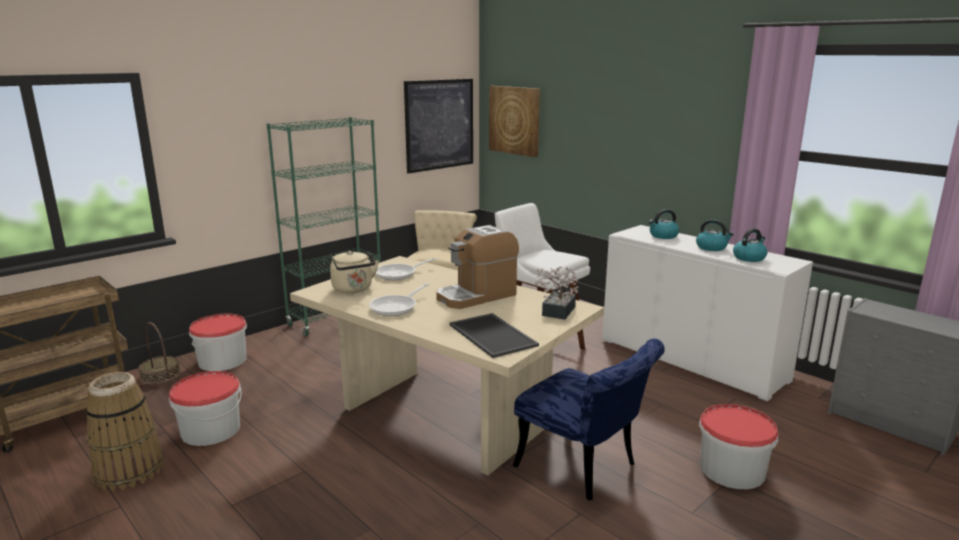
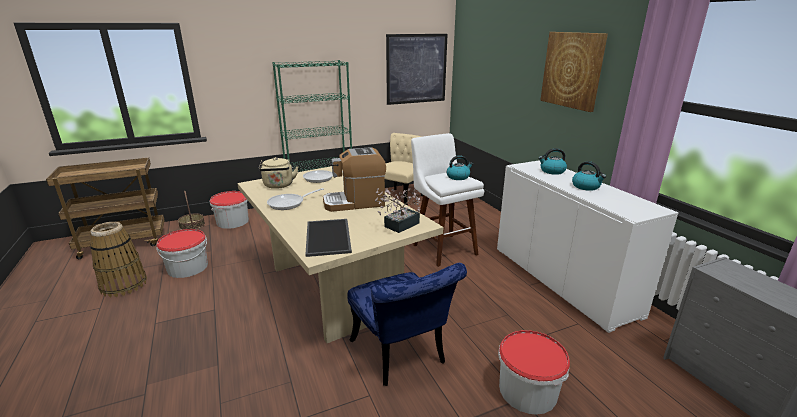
camera: 20 degrees right, 5 degrees up
picture [489,86,540,157] -> picture moved to [540,32,608,112]
kettle [733,228,767,262] -> kettle moved to [447,155,473,180]

